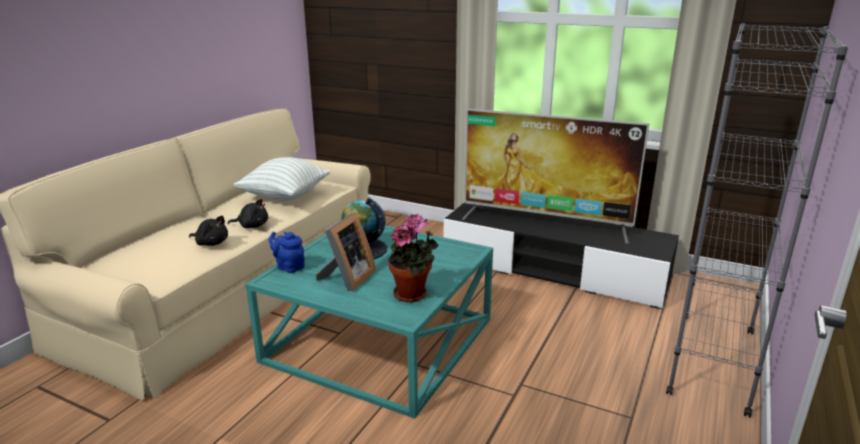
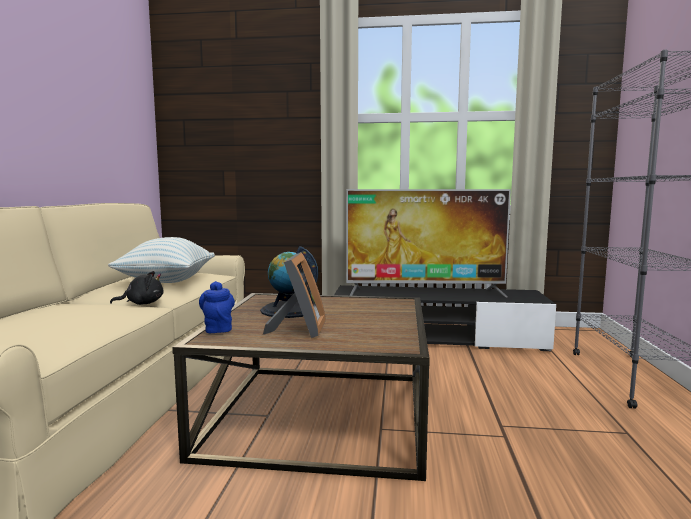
camera: 20 degrees left, 15 degrees down
black plush toy [189,216,228,246] -> none
turquoise coffee table [245,225,493,419] -> brown coffee table [172,293,430,481]
blue teapot [269,232,305,273] -> blue teapot turned 60 degrees clockwise [199,281,235,333]
potted plant [388,214,439,302] -> none

